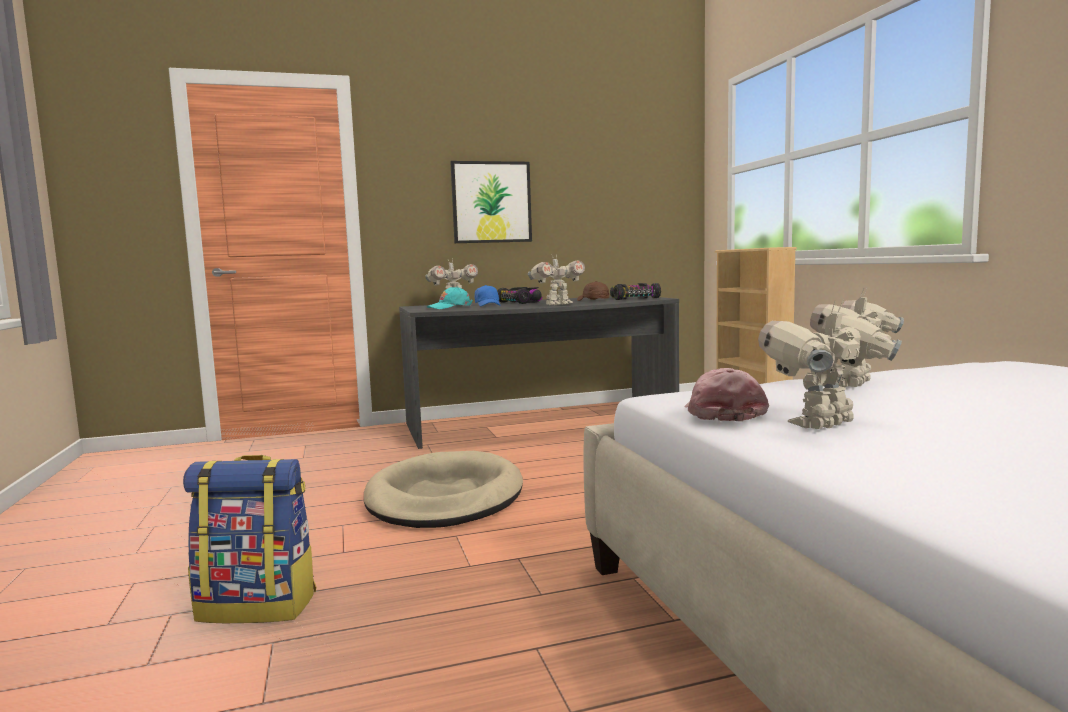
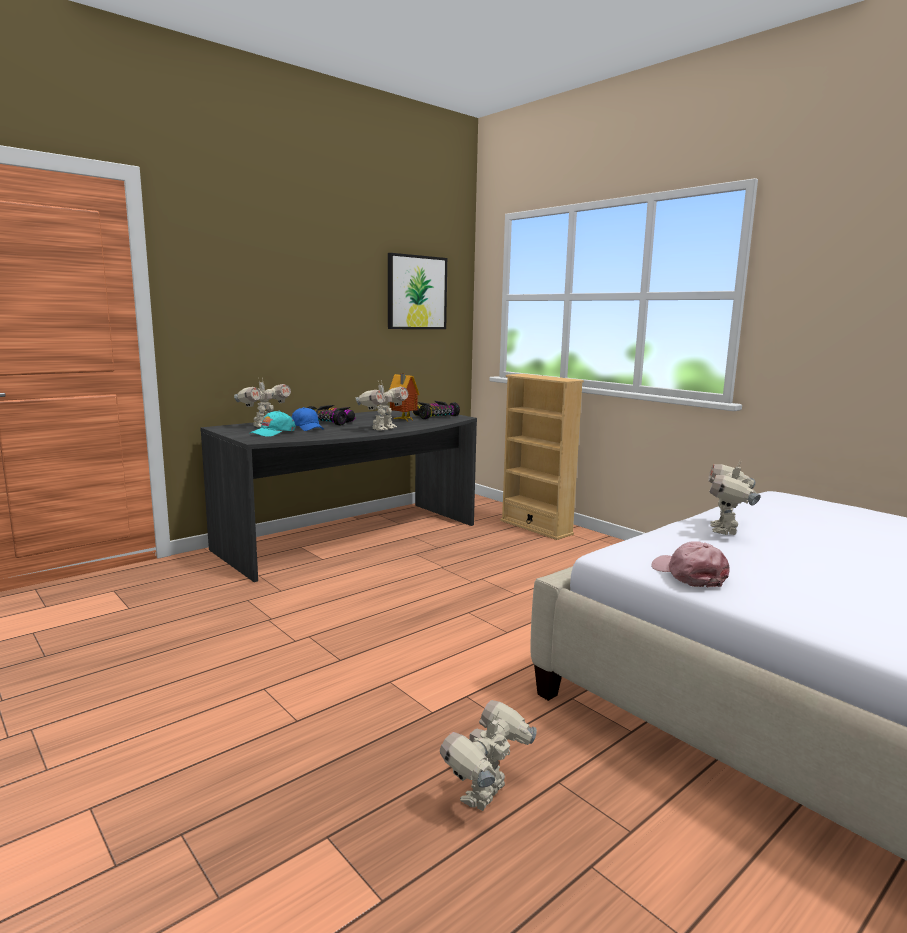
camera: 25 degrees left, 5 degrees up
backpack [183,455,316,623] -> none
beige dog bed [364,451,523,528] -> none
picture [450,161,532,243] -> picture moved to [388,253,447,329]
brown cap [577,281,610,301] -> toy house [389,373,420,421]
toy robot [758,300,902,429] -> toy robot moved to [440,700,537,811]

